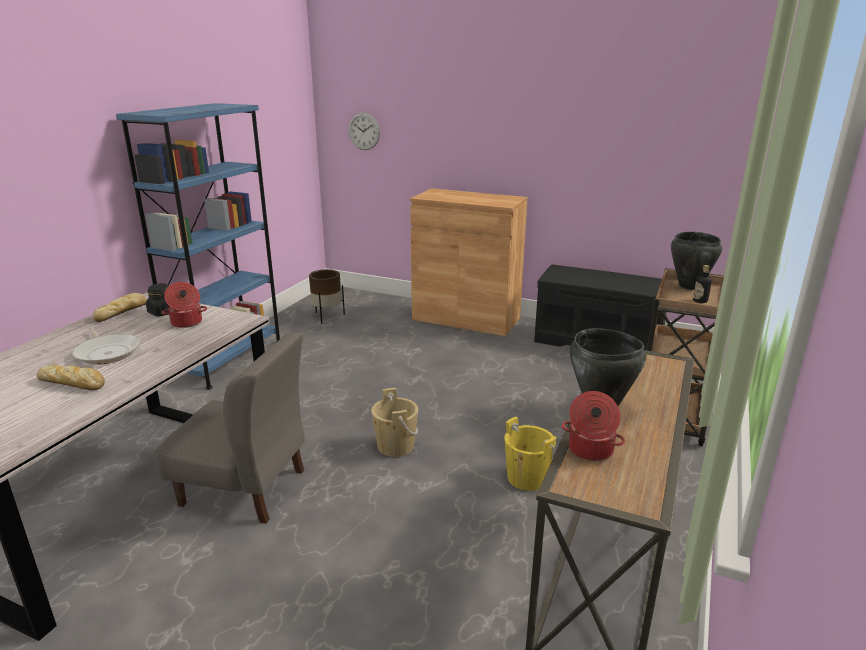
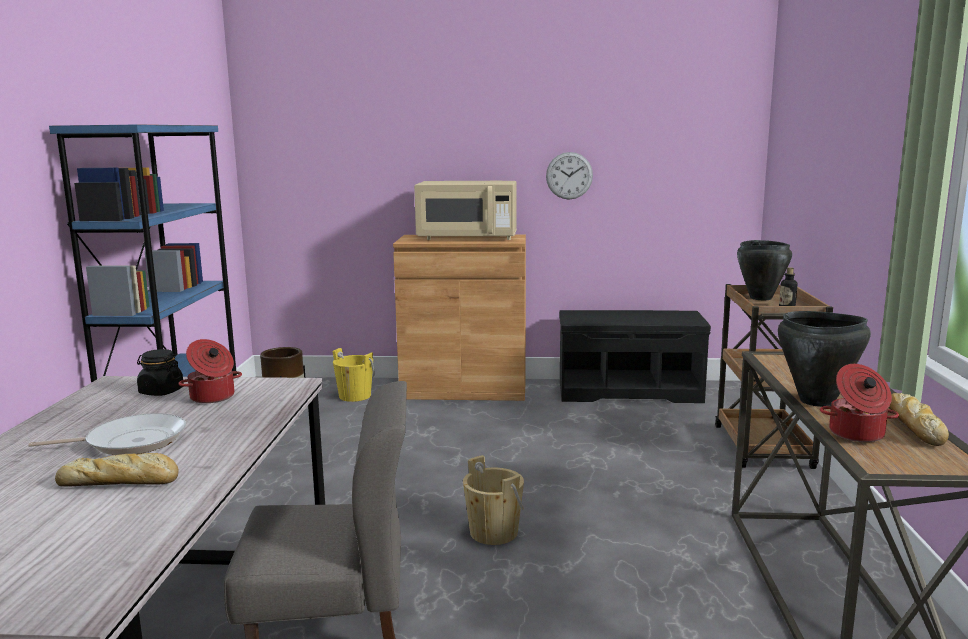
camera: 20 degrees left, 10 degrees down
frying pan [72,327,140,365] -> frying pan turned 45 degrees counterclockwise [28,413,186,455]
bread [93,293,147,322] -> bread moved to [888,393,949,446]
wall clock [348,112,380,150] -> wall clock moved to [546,152,593,199]
yellow bucket [504,417,557,491] -> yellow bucket moved to [333,348,375,402]
none -> beige microwave [414,181,517,240]

